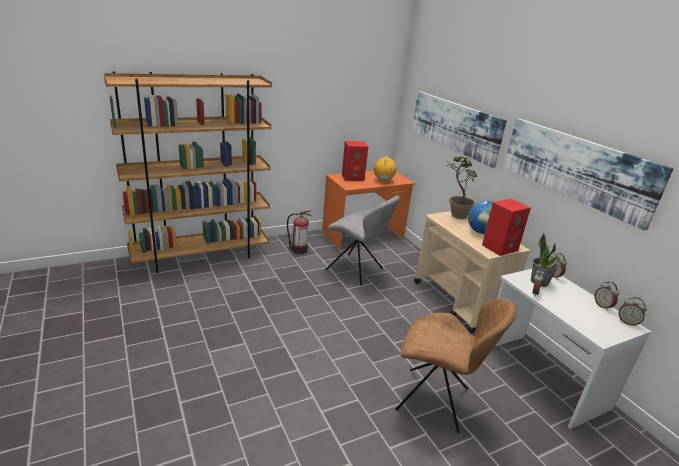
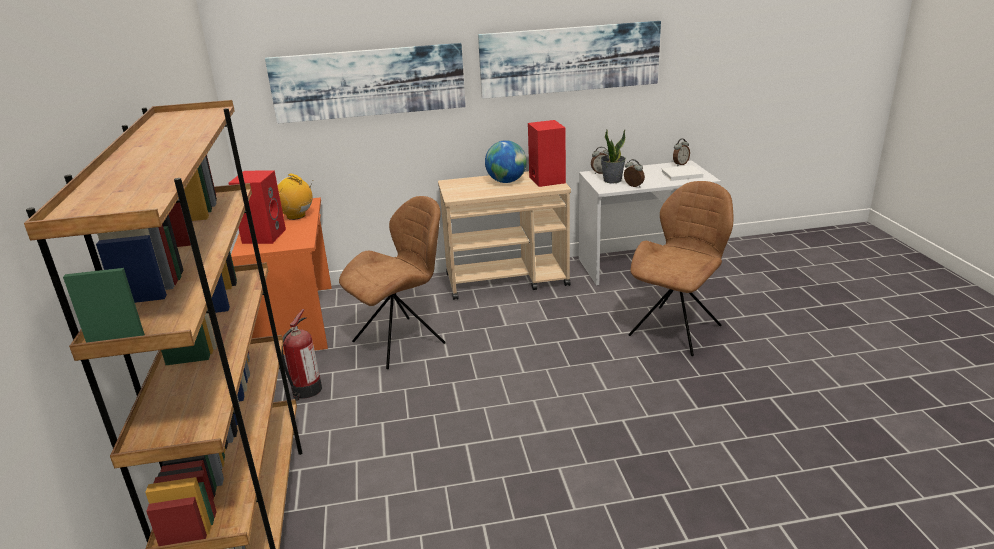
camera: 70 degrees left, 0 degrees up
grey chair [325,195,400,286] -> brown chair [339,196,446,369]
potted plant [446,157,477,219] -> none
alarm clock [595,282,619,310] -> none
none -> white book [661,165,703,181]

